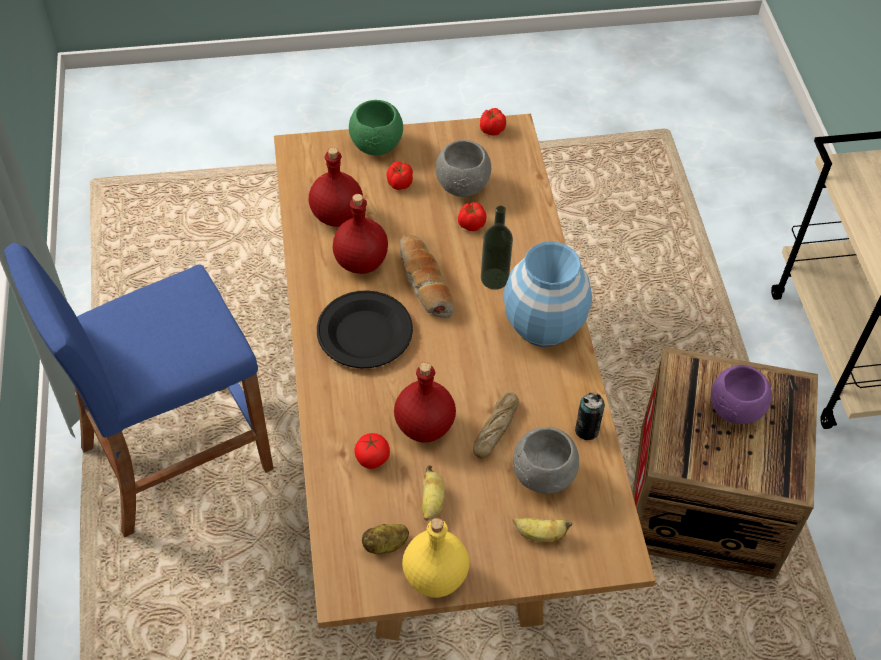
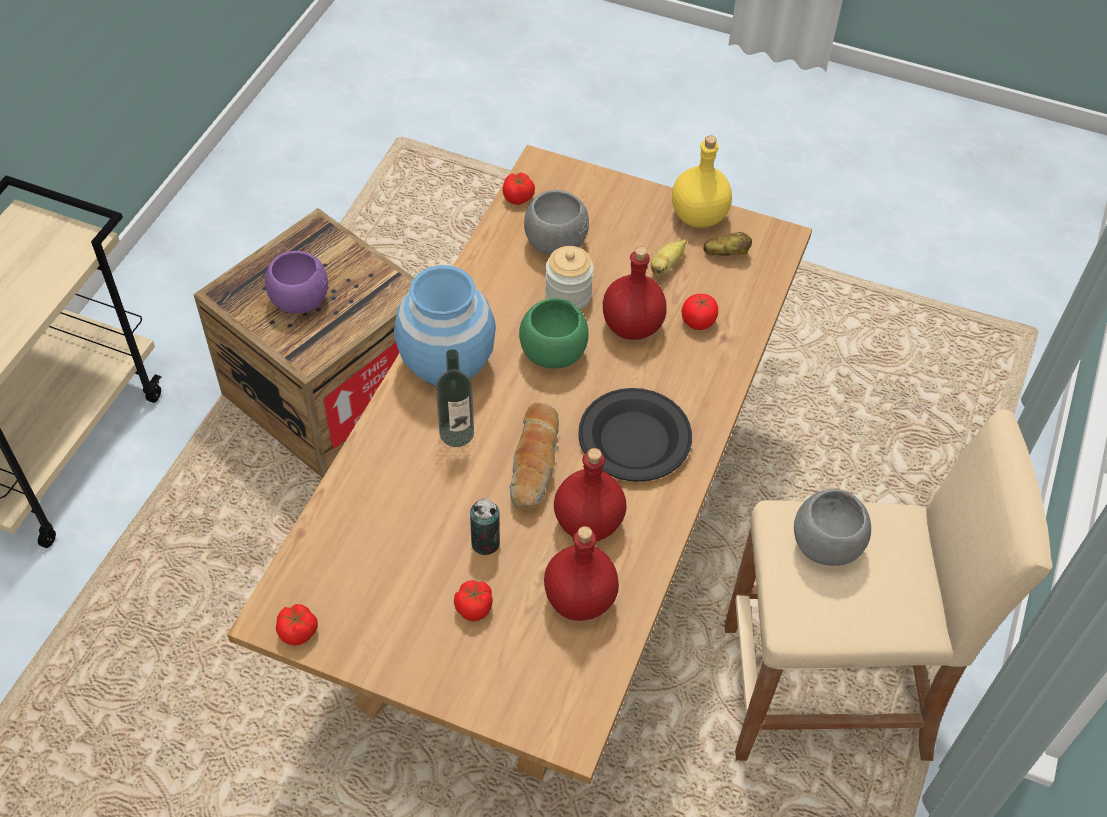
camera: 150 degrees left, 0 degrees up
blue stool [4,243,274,537] -> beige stool [725,409,1053,761]
green bowl [349,100,403,155] -> green bowl moved to [519,298,589,369]
grey bowl [436,140,491,197] -> grey bowl moved to [794,489,871,566]
tomato [458,202,487,231] -> tomato moved to [502,173,535,205]
bread [473,392,519,458] -> jar [545,246,594,310]
banana [512,518,572,542] -> none
can [575,393,605,440] -> can moved to [470,498,500,555]

